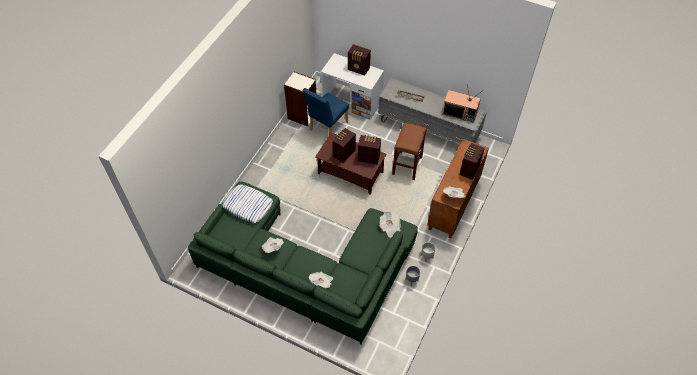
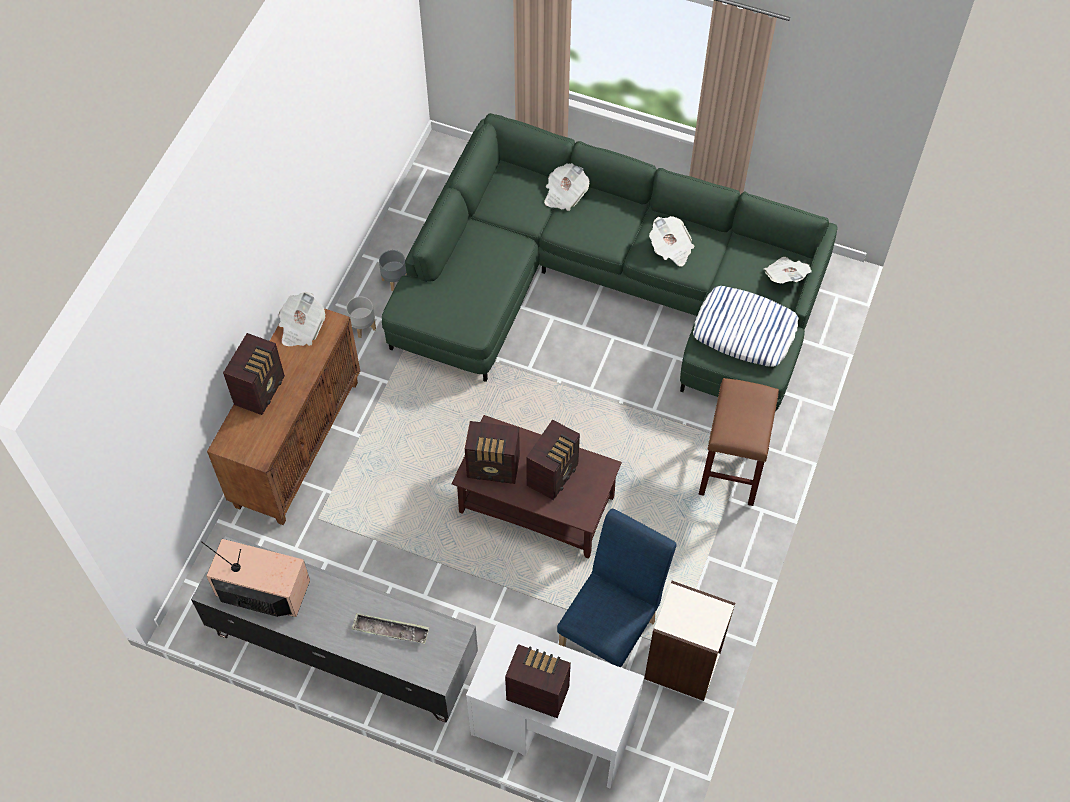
camera: 175 degrees right, 5 degrees up
newspaper [380,211,401,238] -> newspaper moved to [764,257,812,283]
brown stool [392,122,427,180] -> brown stool moved to [699,378,779,506]

